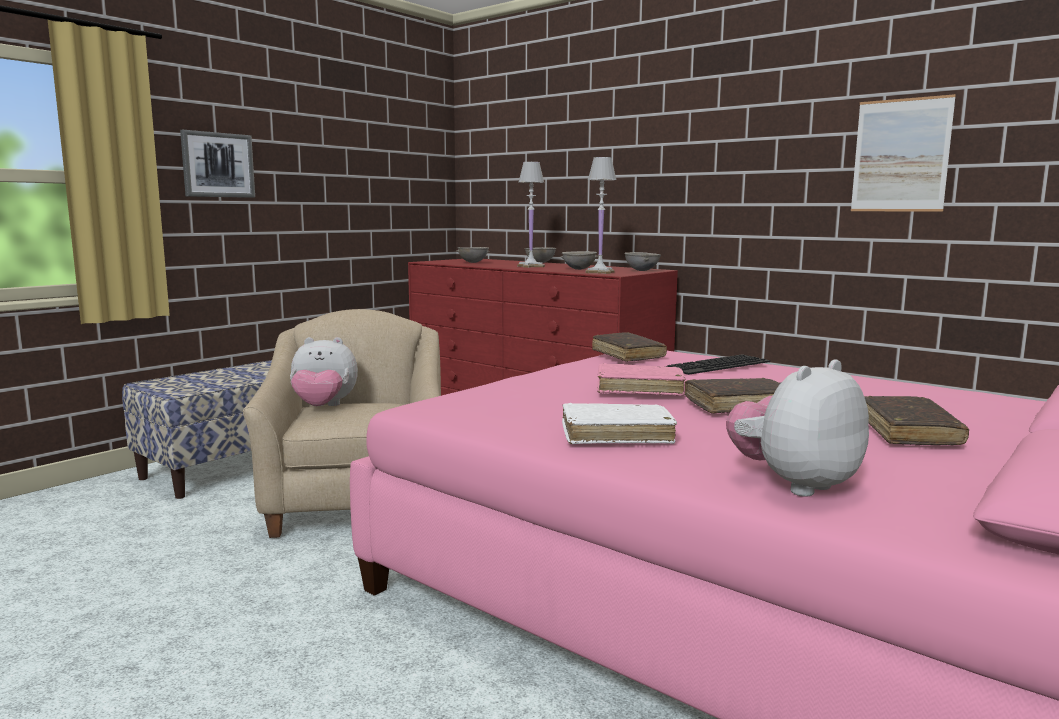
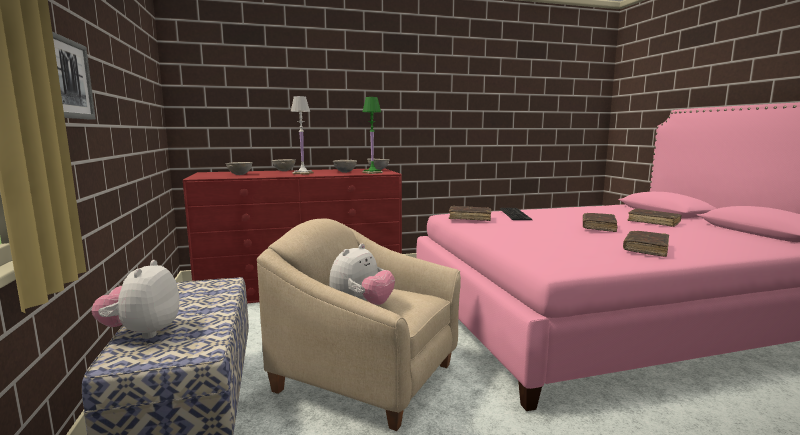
camera: 55 degrees left, 0 degrees up
white book [562,403,677,444] -> brown book [623,231,669,257]
white table lamp [585,157,617,274] -> green table lamp [362,97,383,174]
pink book [597,363,686,396] -> none
plush toy [726,359,869,497] -> plush toy moved to [92,260,180,339]
picture [851,94,956,212] -> none

